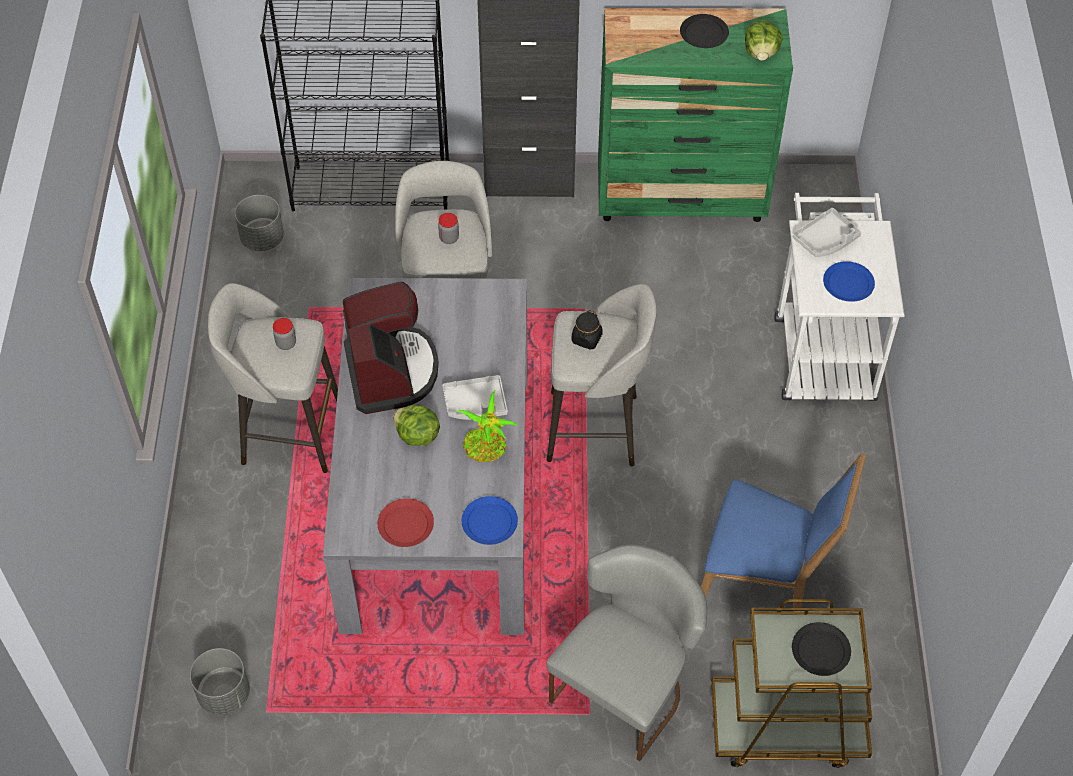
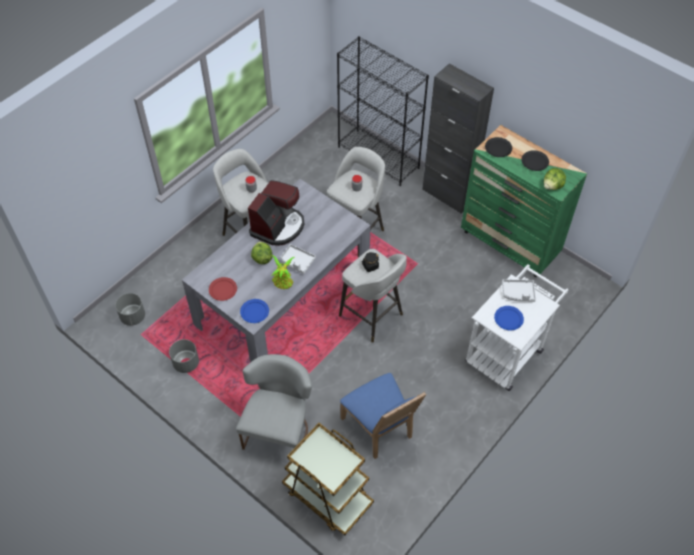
camera: 40 degrees right, 0 degrees up
grey planter [235,195,284,251] -> grey planter moved to [169,339,199,373]
grey chair [547,544,707,761] -> grey chair turned 60 degrees counterclockwise [236,354,312,450]
black plate [792,622,851,676] -> black plate moved to [485,137,512,157]

